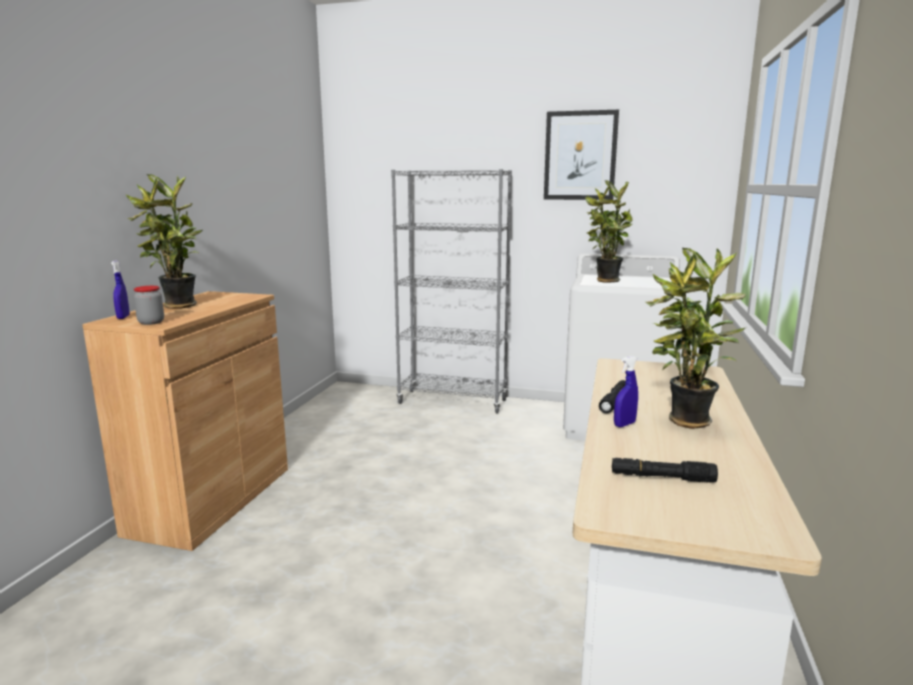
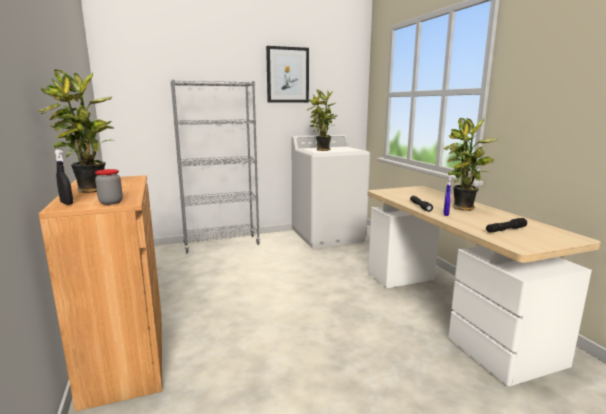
camera: 35 degrees left, 0 degrees up
blue spray bottle [111,260,130,319] -> black spray bottle [55,149,73,205]

